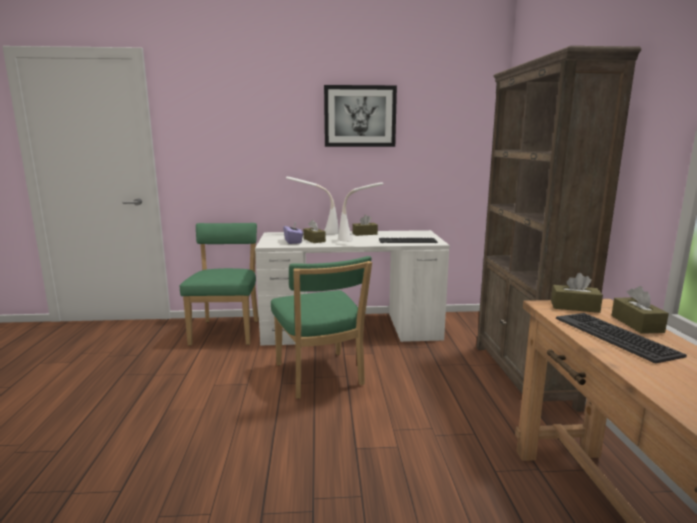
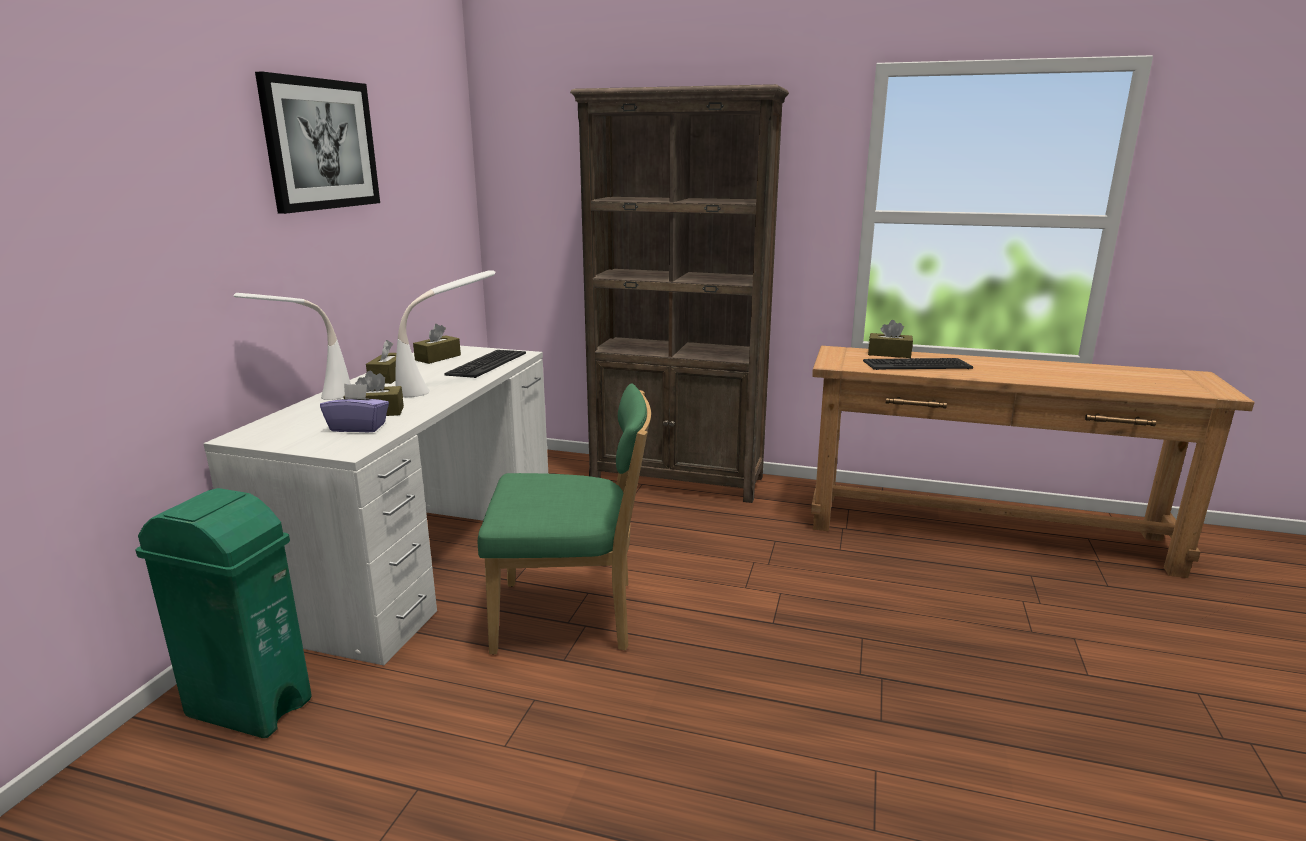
camera: 70 degrees left, 5 degrees up
green chair [180,223,259,346] -> green trash can [135,488,312,738]
brown tissue box [551,273,603,313] -> brown tissue box moved to [413,324,461,364]

